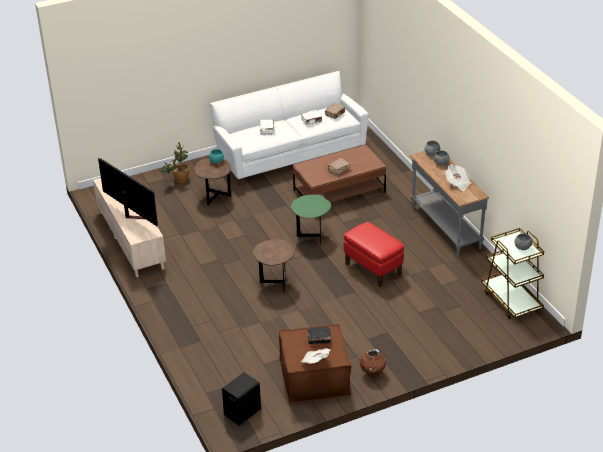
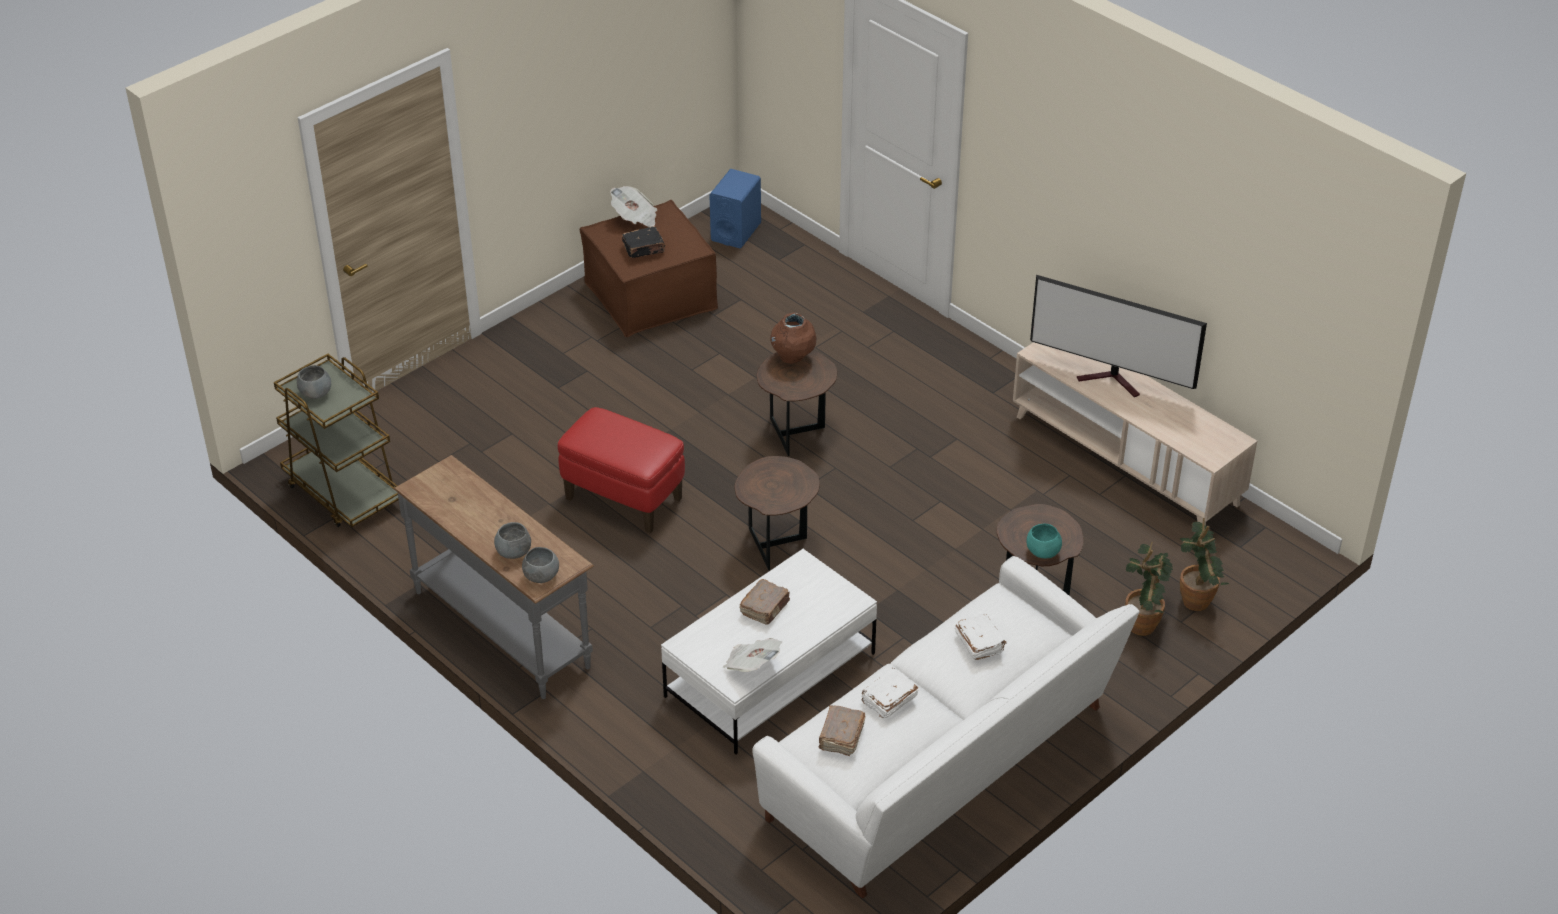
camera: 160 degrees right, 5 degrees up
black speaker [222,372,261,425] -> blue speaker [709,169,761,248]
green side table [291,195,331,245] -> brown side table [734,456,820,570]
brown coffee table [293,145,386,203] -> white coffee table [661,549,877,755]
brown vase [360,349,386,378] -> brown vase moved to [770,313,816,364]
newspaper [445,165,471,191] -> newspaper moved to [723,638,782,672]
none -> potted plant [1180,518,1229,611]

